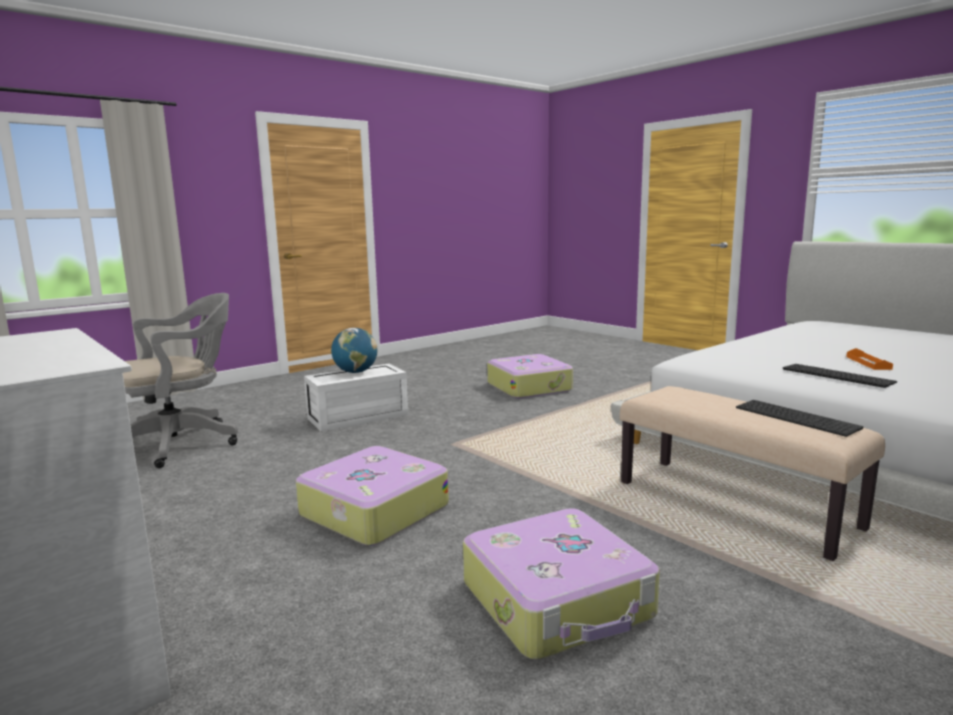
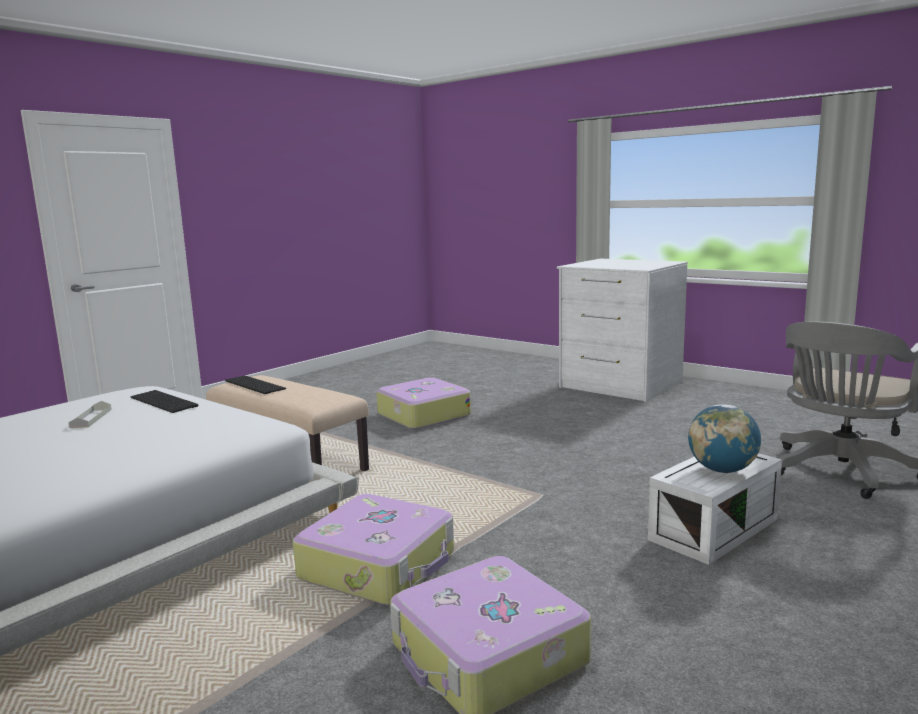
camera: 170 degrees right, 0 degrees up
suitcase [296,446,449,546] -> suitcase moved to [293,494,454,605]
orange tray [846,348,893,370] -> grey tray [68,401,112,428]

